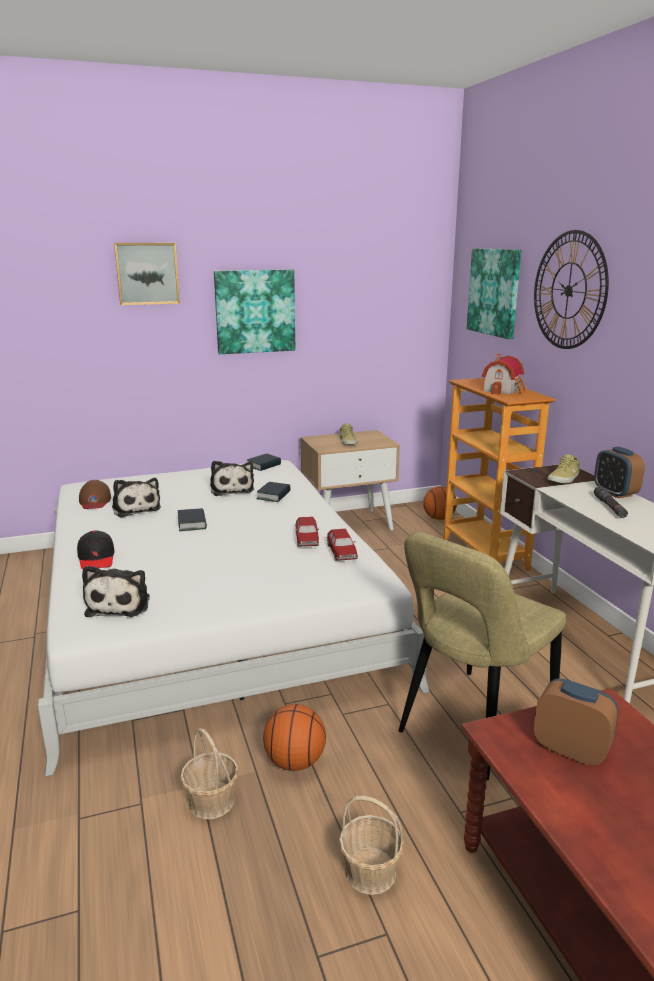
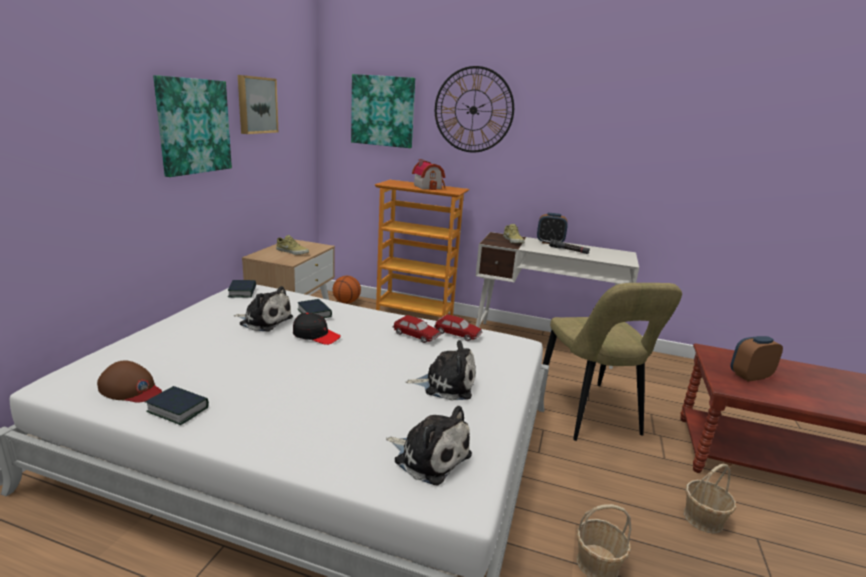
camera: 55 degrees left, 0 degrees up
black cap [77,530,115,570] -> black cap moved to [293,313,341,345]
plush toy [112,478,161,518] -> plush toy moved to [406,340,476,400]
picture [114,243,180,305] -> picture moved to [238,75,278,134]
book [178,508,207,531] -> book moved to [145,386,209,425]
basketball [263,704,326,771] -> none

